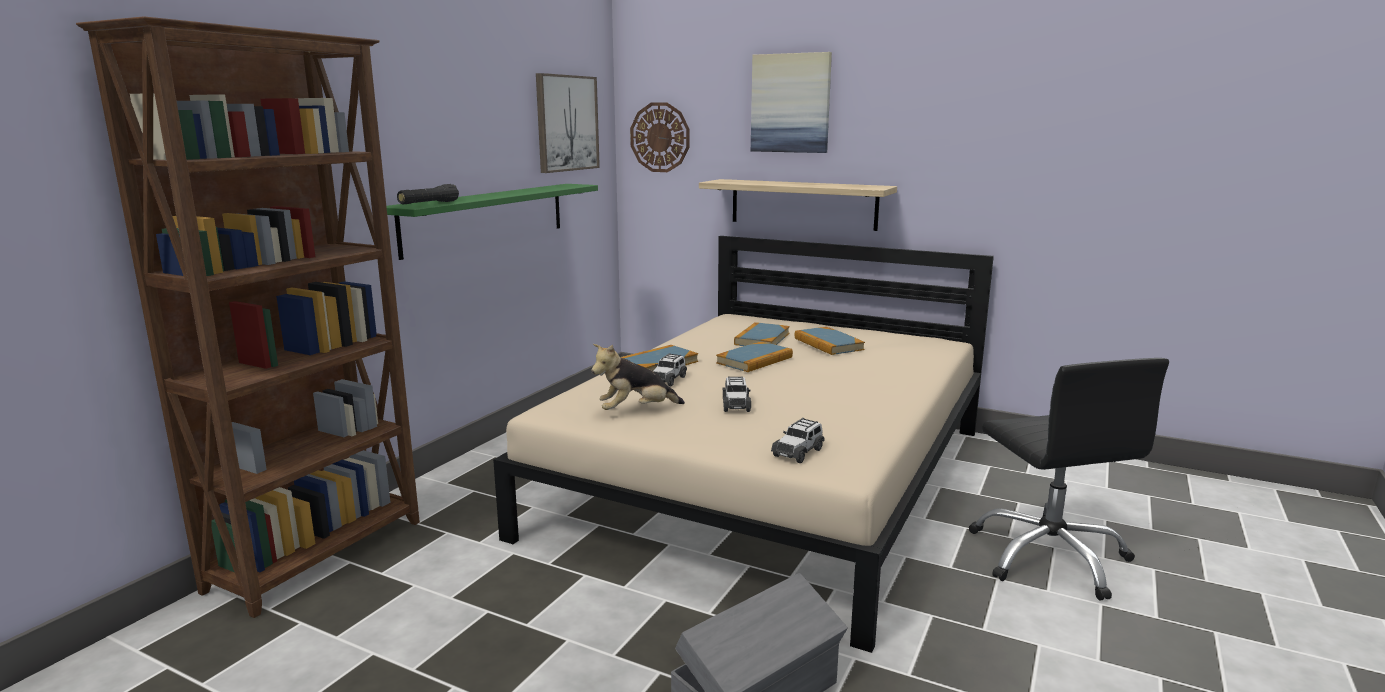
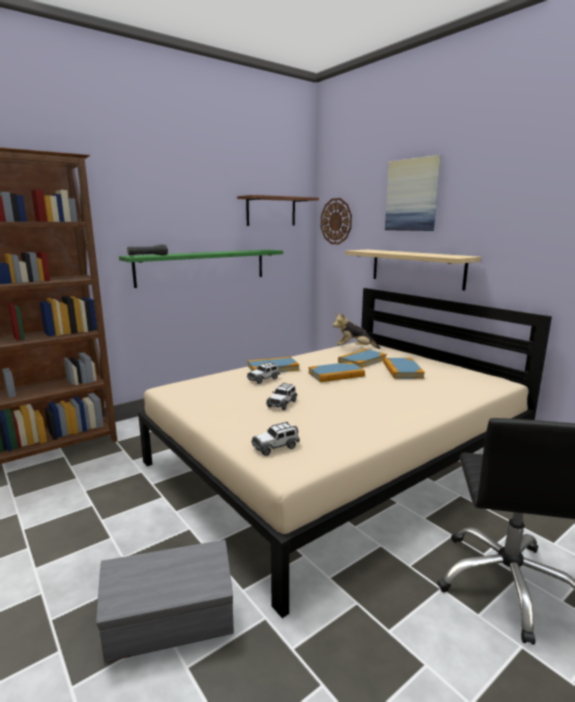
camera: 25 degrees right, 0 degrees up
picture [536,73,600,173] -> brown shelf [237,195,319,226]
plush toy [591,344,685,410] -> plush toy moved to [333,313,381,349]

